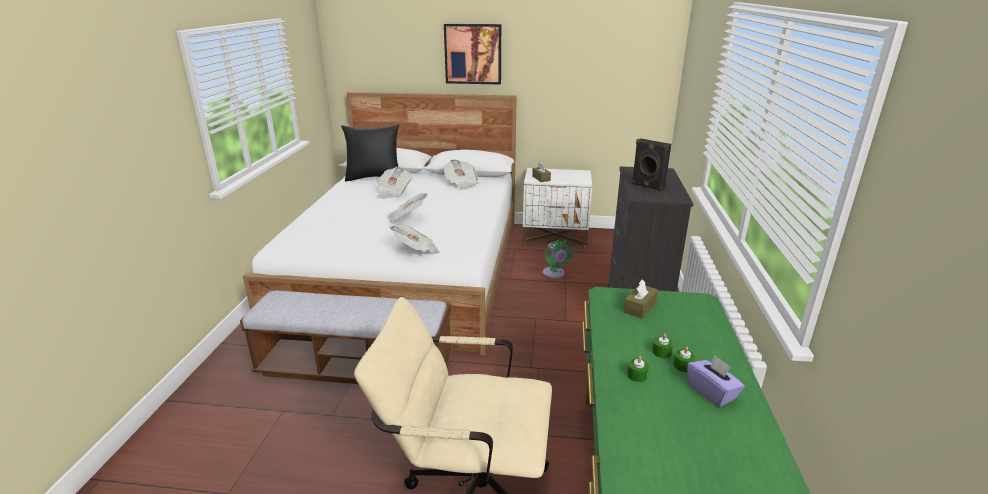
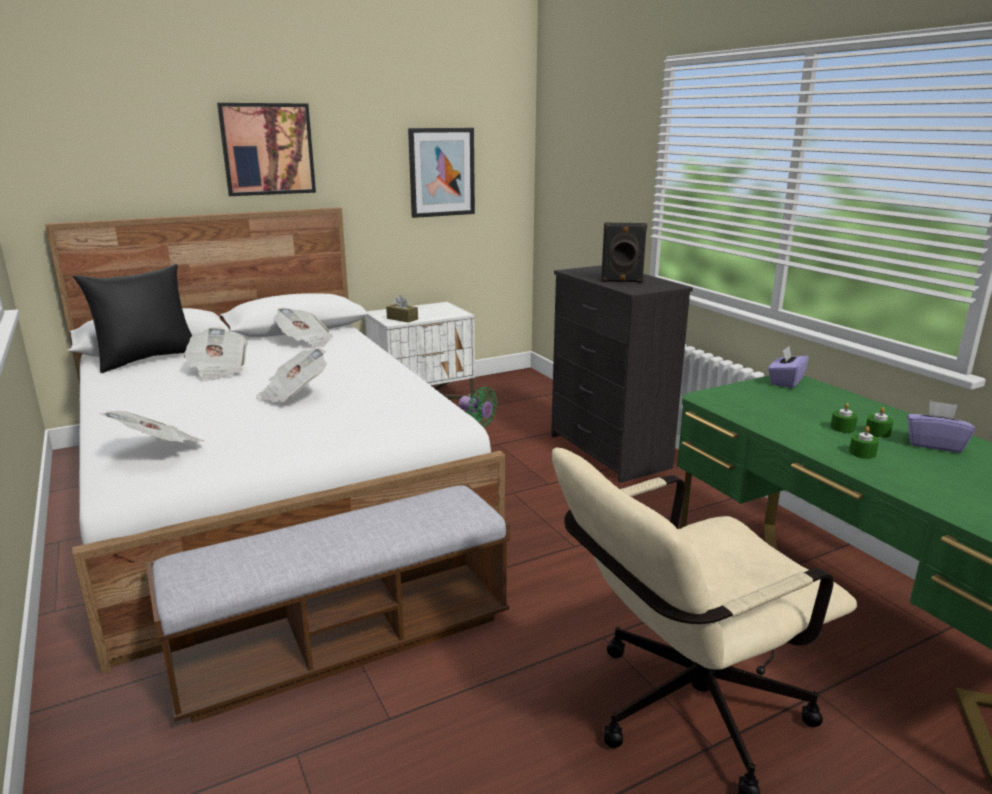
camera: 35 degrees left, 5 degrees down
newspaper [389,225,441,253] -> newspaper moved to [101,411,205,443]
brown tissue box [624,279,658,319] -> none
none -> picture [408,128,475,218]
none -> purple tissue box [768,346,809,388]

